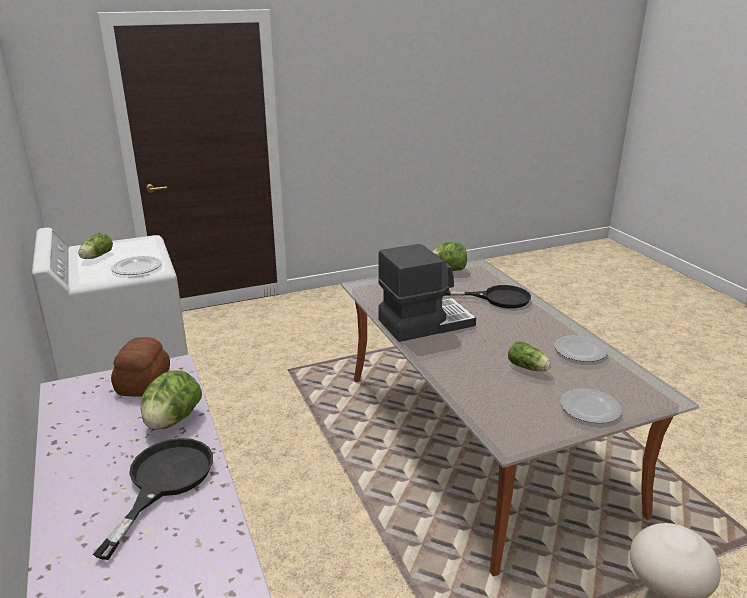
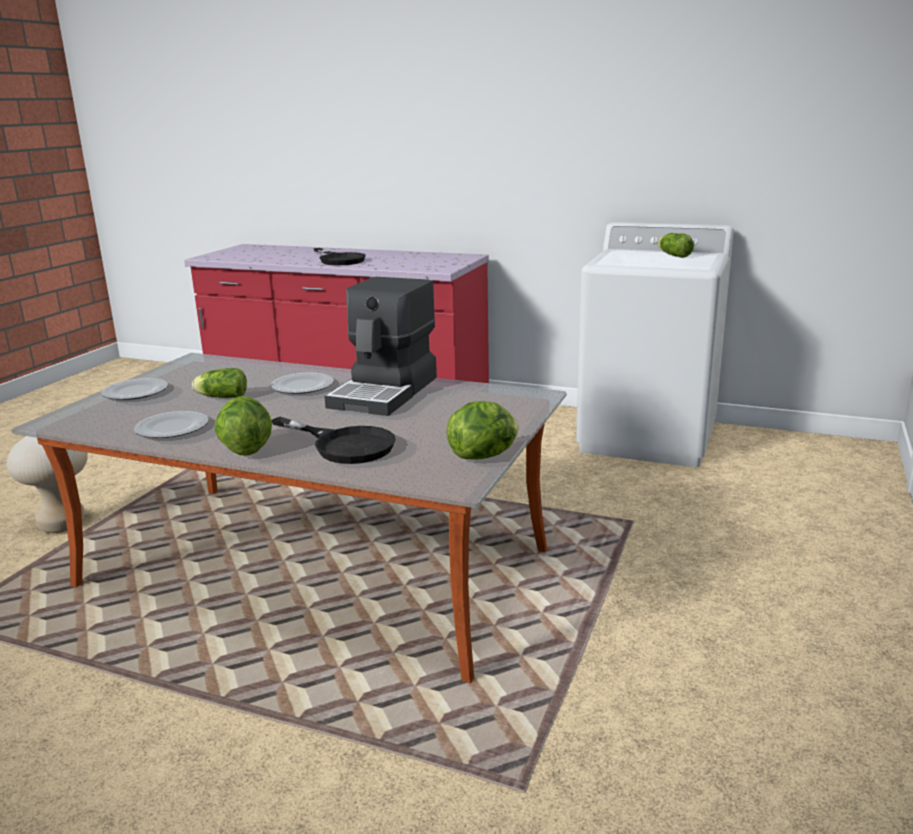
camera: 135 degrees right, 5 degrees down
plate [111,255,162,275] -> plate moved to [270,372,334,394]
bread [111,337,170,396] -> none
lettuce [141,371,202,430] -> lettuce moved to [215,396,272,456]
black frying pan [444,285,531,309] -> black frying pan turned 105 degrees counterclockwise [272,417,396,464]

